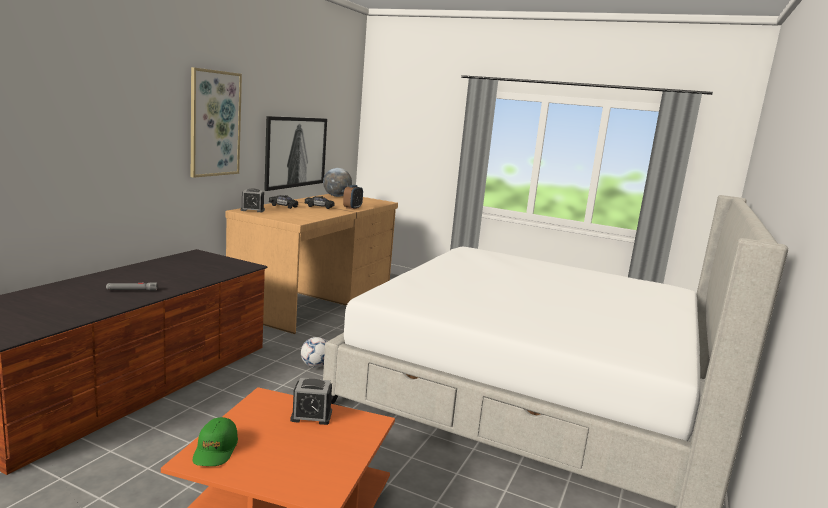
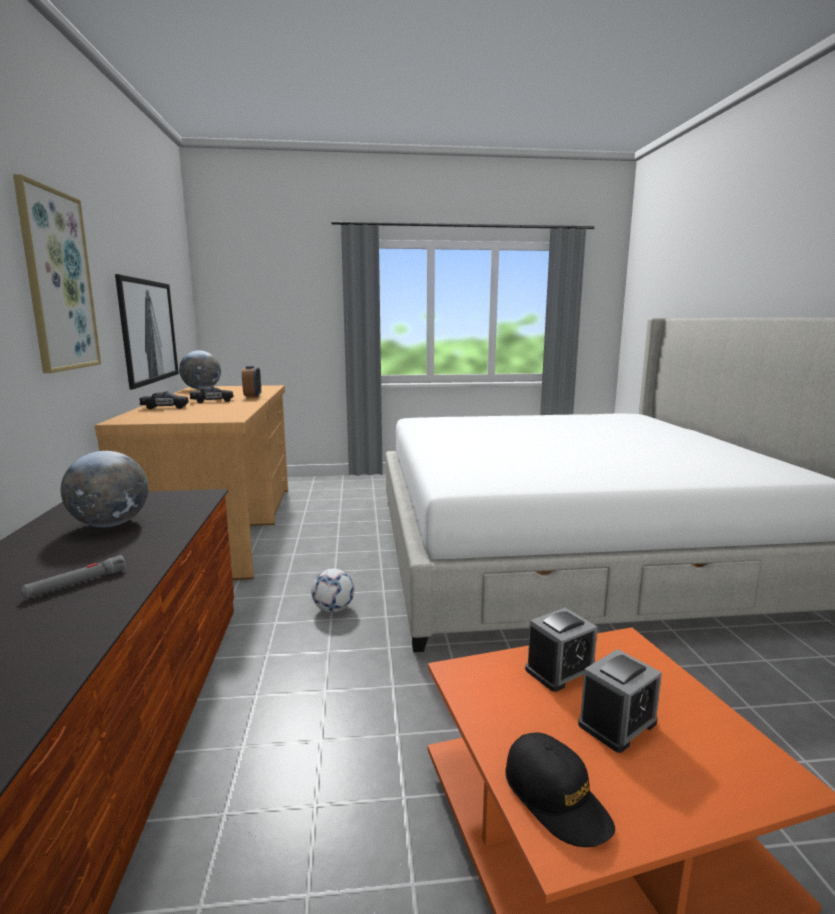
camera: 30 degrees left, 0 degrees up
green cap [193,417,238,466] -> black cap [506,733,615,847]
alarm clock [240,188,265,212] -> alarm clock moved to [578,649,662,753]
none -> globe [61,451,148,527]

